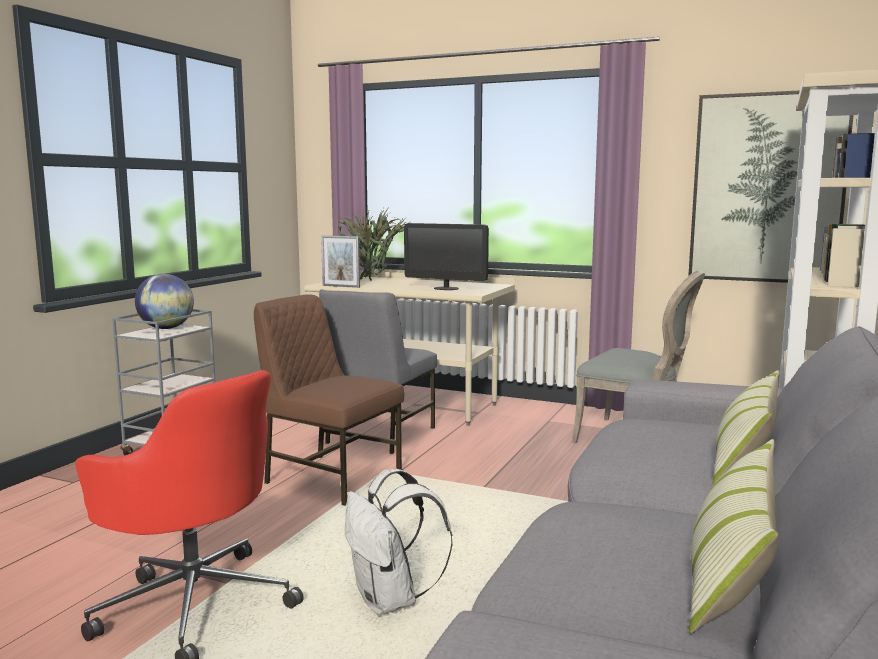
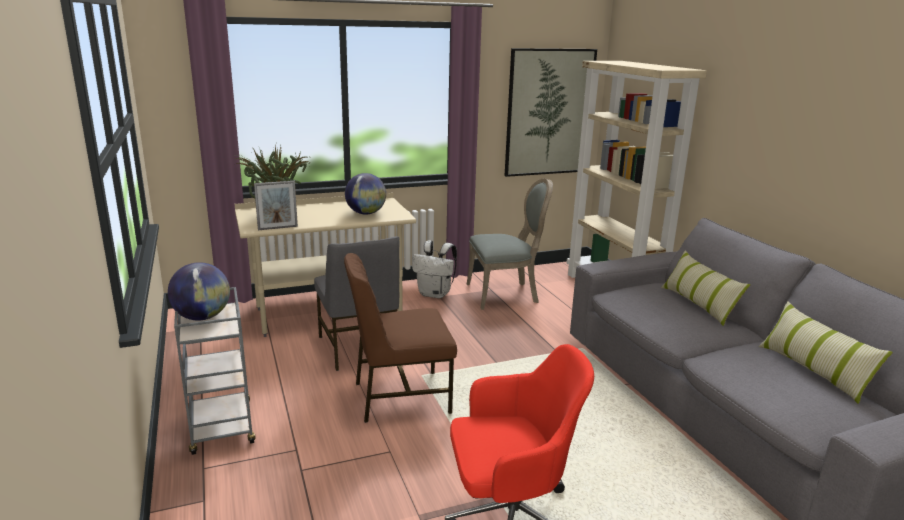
camera: 45 degrees left, 10 degrees up
white backpack [345,469,453,615] -> white backpack moved to [412,240,457,298]
monitor [404,223,489,290] -> globe [345,173,386,214]

